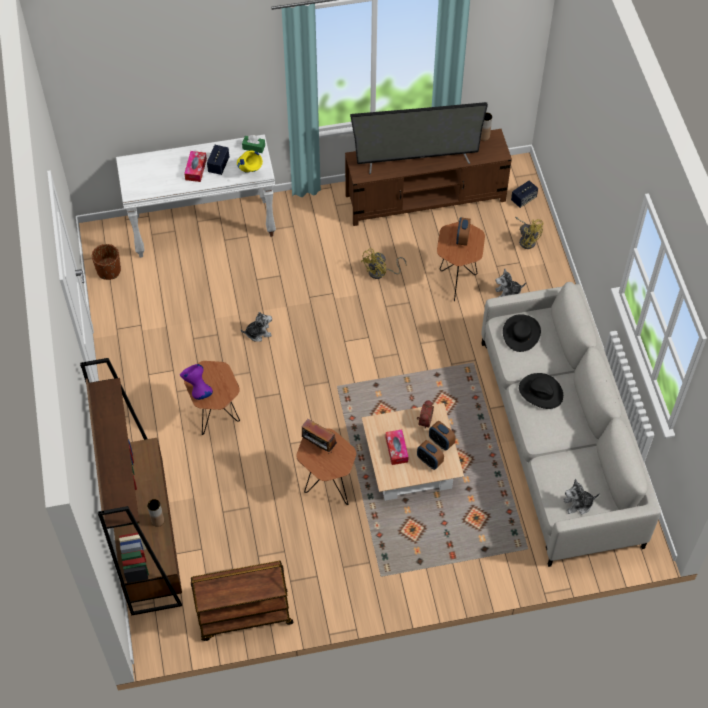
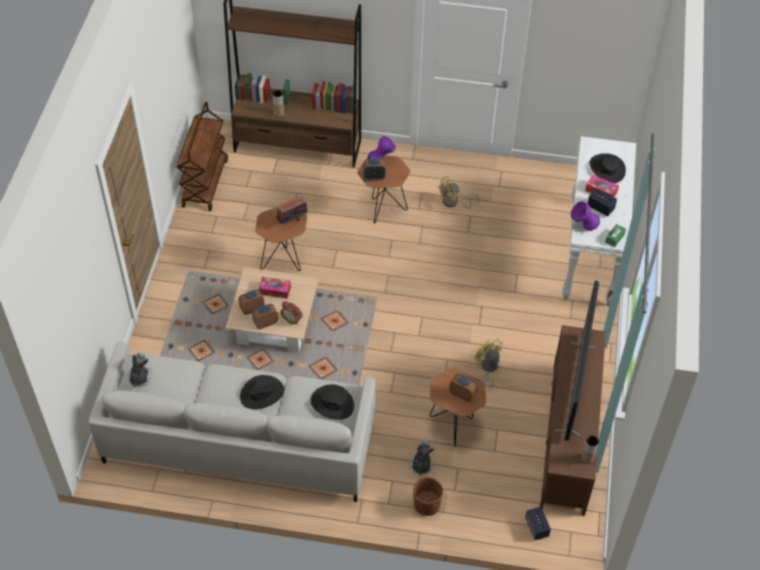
camera: 110 degrees right, 5 degrees down
brown planter [92,244,121,280] -> brown planter moved to [413,477,443,516]
yellow vase [237,151,263,173] -> purple vase [571,202,600,231]
plush toy [241,311,272,342] -> none
yellow fan [515,217,544,249] -> yellow fan moved to [437,176,479,209]
none -> alarm clock [363,159,386,181]
none -> black hat [590,153,626,183]

